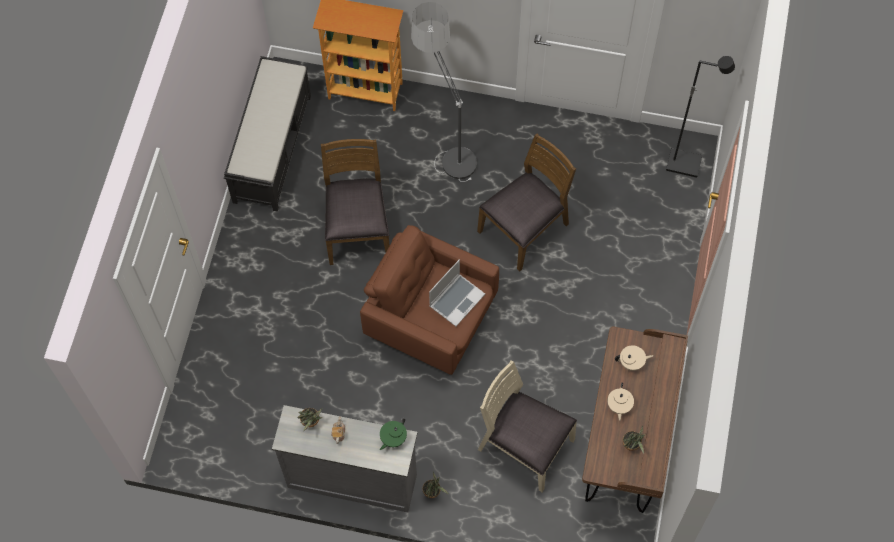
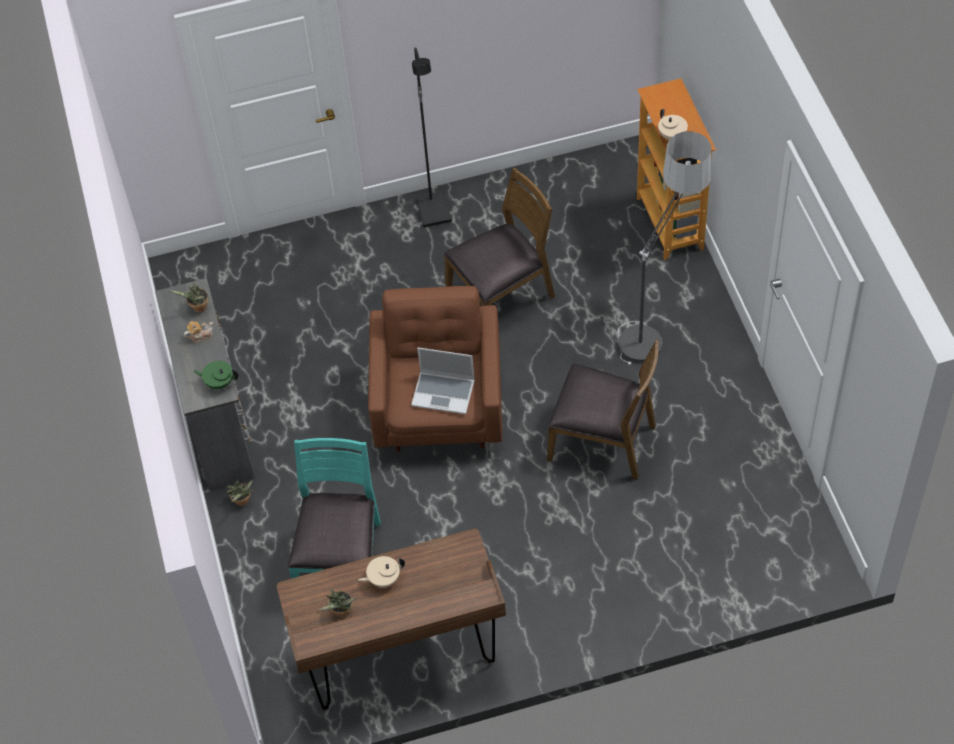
camera: 65 degrees right, 10 degrees down
black bench [224,56,311,212] -> none
beige chair [478,361,577,492] -> turquoise chair [288,438,381,579]
beige teapot [615,345,653,371] -> beige teapot moved to [658,109,688,140]
black floor lamp [666,56,735,178] -> black floor lamp moved to [412,47,452,228]

